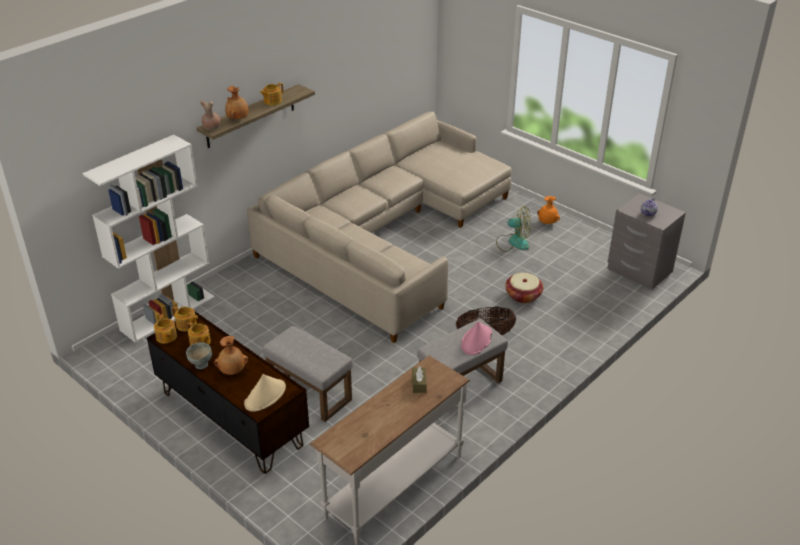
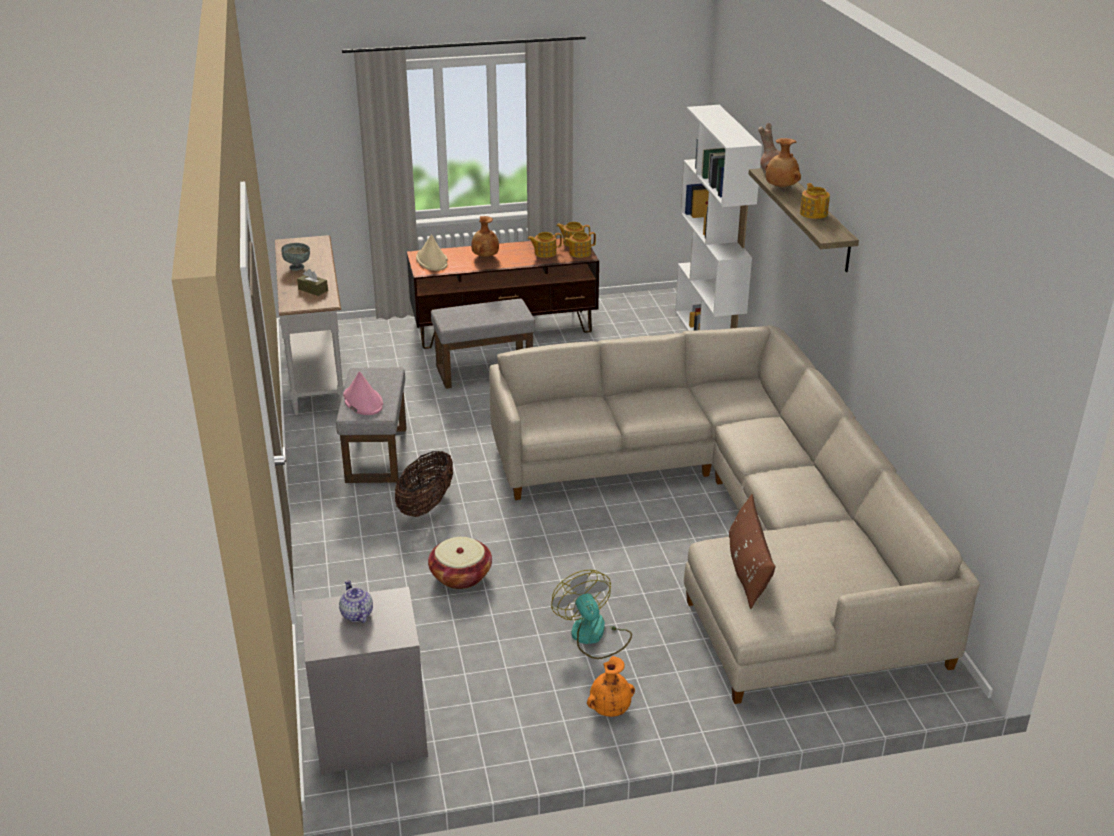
camera: 125 degrees right, 5 degrees down
grey bowl [186,342,212,369] -> grey bowl moved to [281,243,310,271]
fan [496,206,531,252] -> fan turned 105 degrees clockwise [551,570,632,659]
none -> brown pillow [729,494,776,609]

